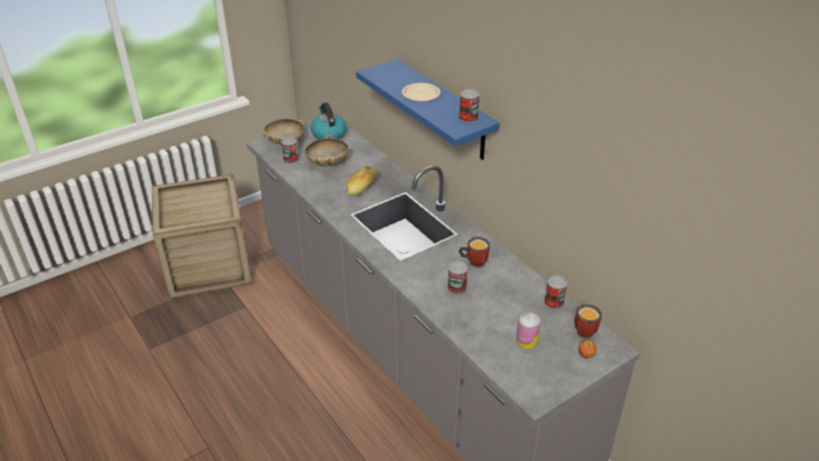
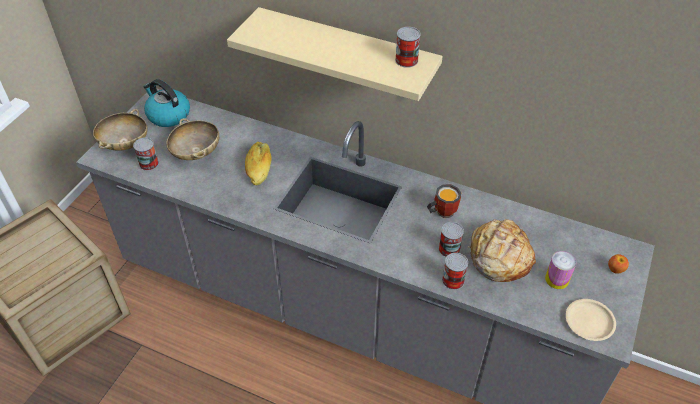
camera: 30 degrees left, 10 degrees up
blue shelf [356,59,500,160] -> beige shelf [227,7,443,101]
beige plate [402,83,440,102] -> beige plate moved to [566,299,616,341]
can [544,275,567,309] -> can moved to [442,253,468,290]
mug [575,304,602,339] -> none
none -> bread [468,219,536,282]

